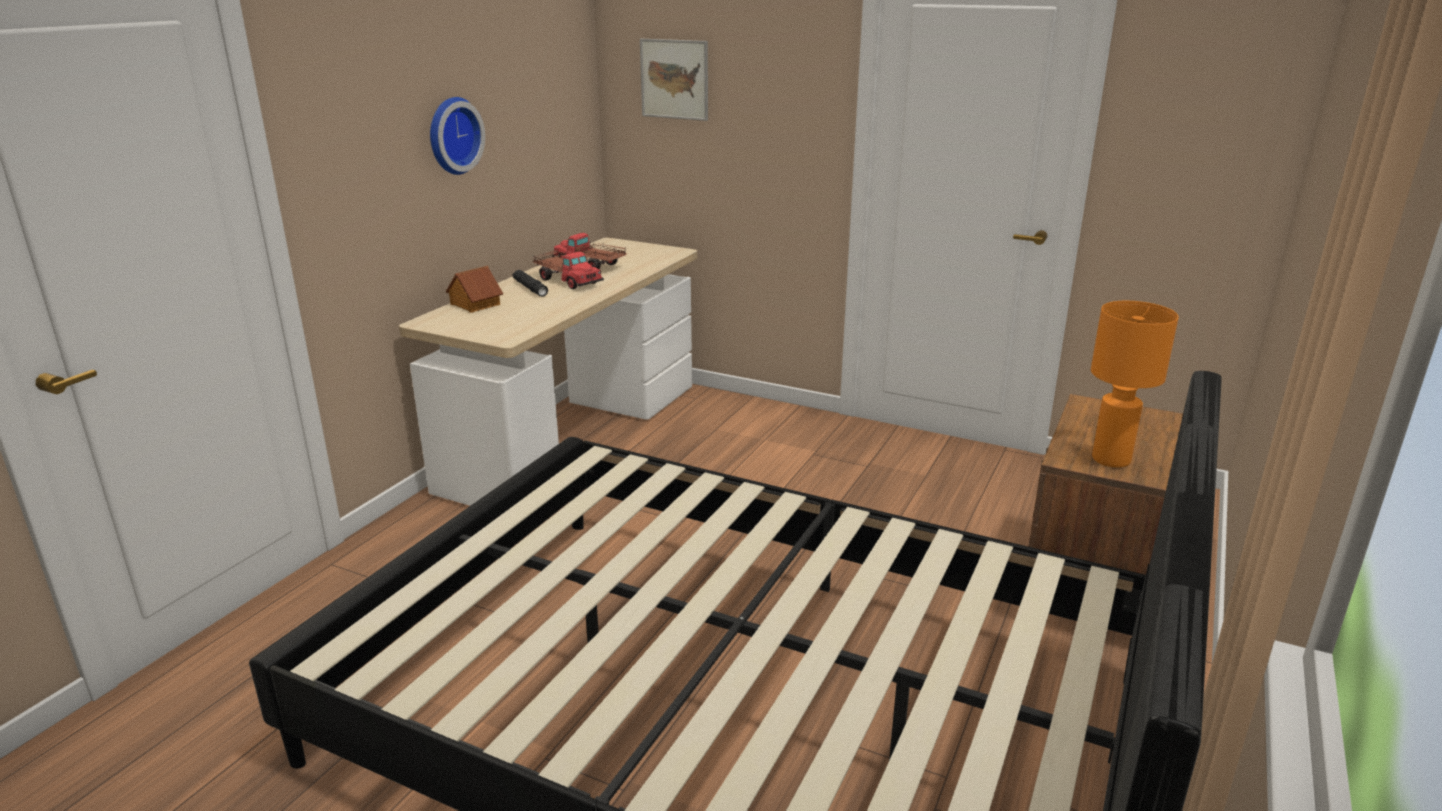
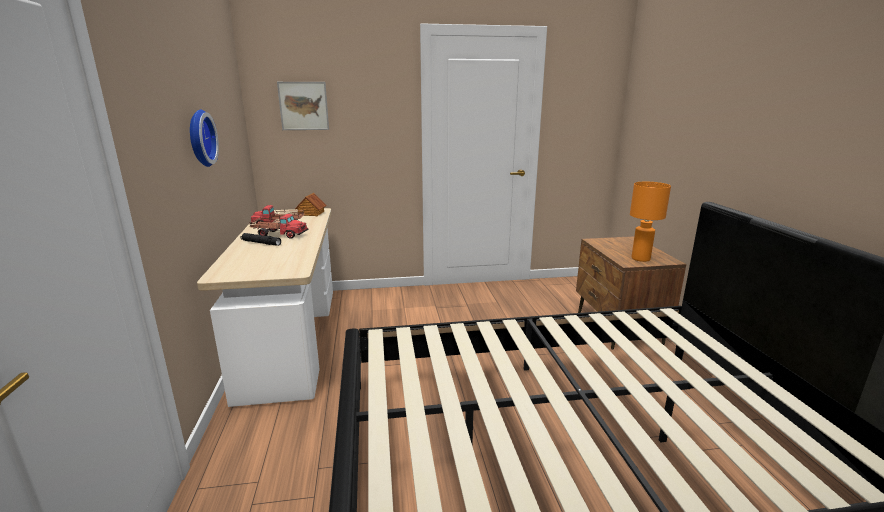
camera: 35 degrees left, 5 degrees down
toy house [446,266,503,313] -> toy house moved to [295,193,327,216]

